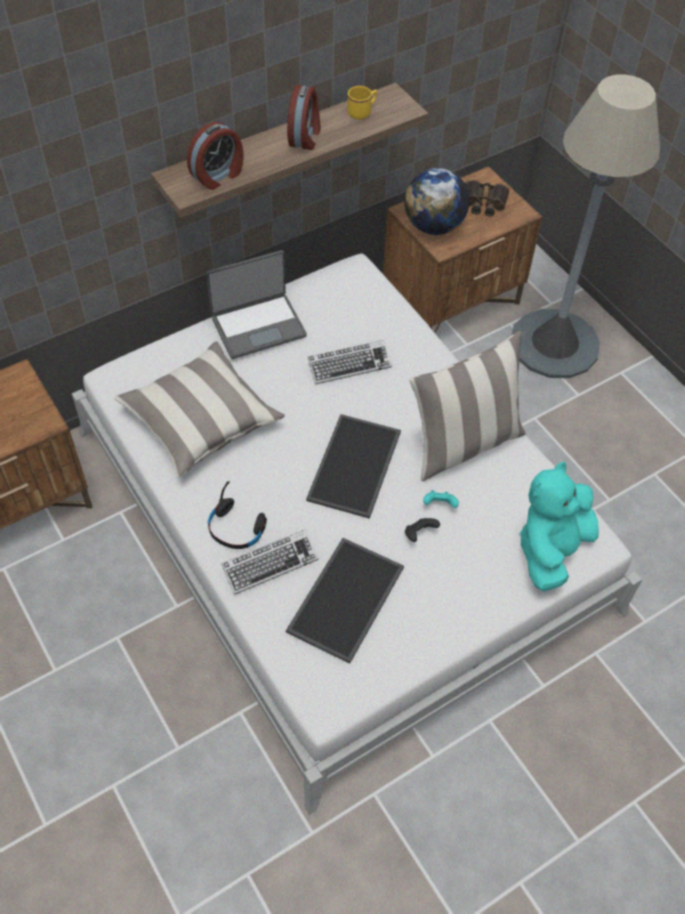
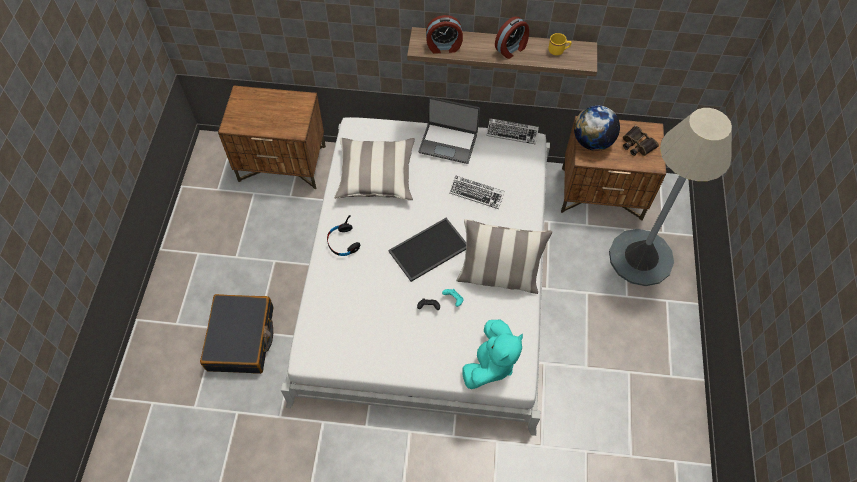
camera: 40 degrees right, 5 degrees up
keyboard [222,529,319,595] -> keyboard moved to [486,118,539,144]
tray [286,538,404,664] -> none
turquoise plush toy [520,462,599,591] -> turquoise plush toy turned 135 degrees clockwise [462,320,523,389]
none -> black suitcase [200,294,273,374]

